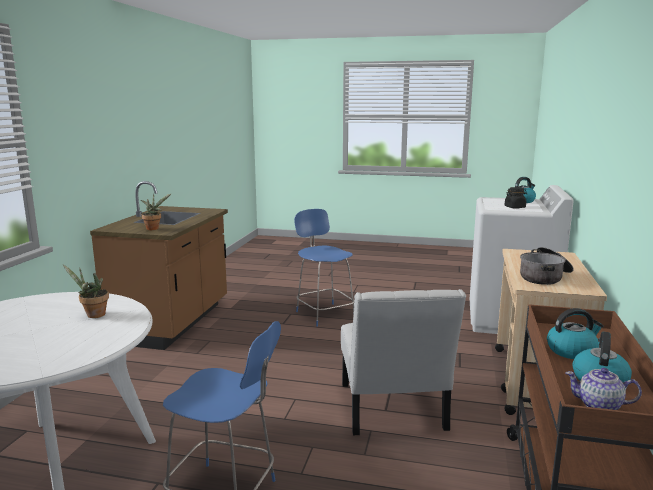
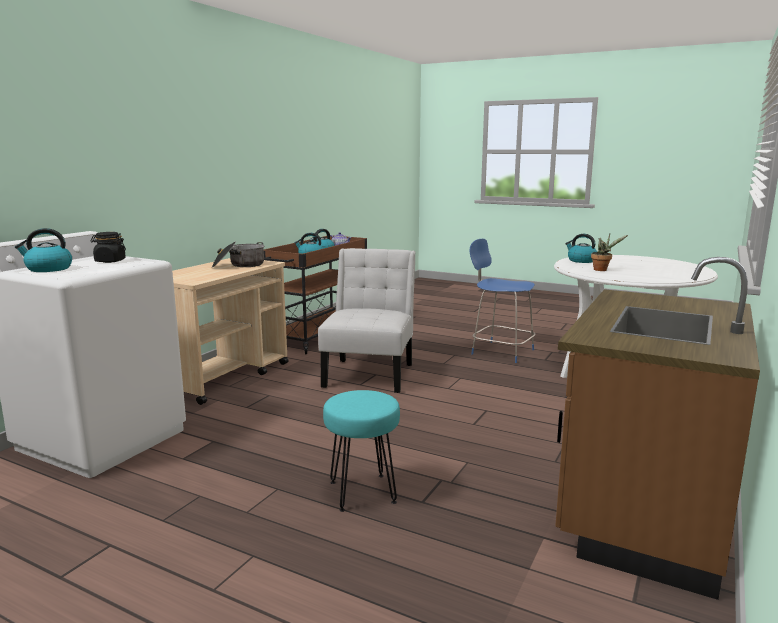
camera: 165 degrees left, 0 degrees up
potted plant [141,193,172,230] -> none
blue chair [294,209,354,327] -> turquoise stool [323,390,400,512]
none -> kettle [565,234,597,263]

